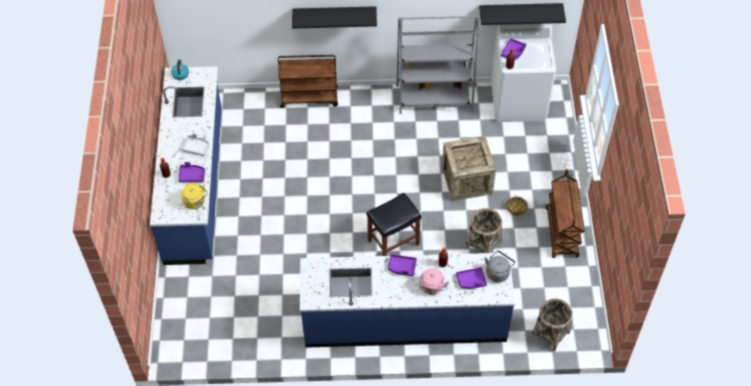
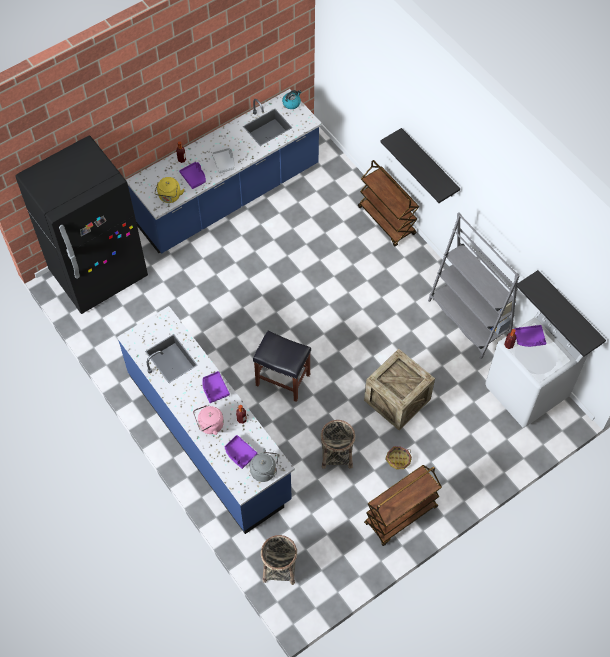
camera: 55 degrees right, 5 degrees up
none -> black fridge [15,135,148,314]

